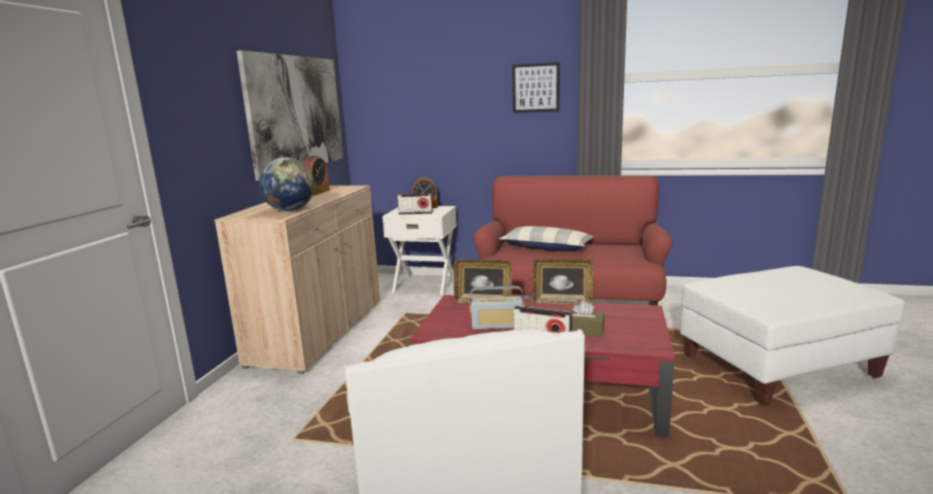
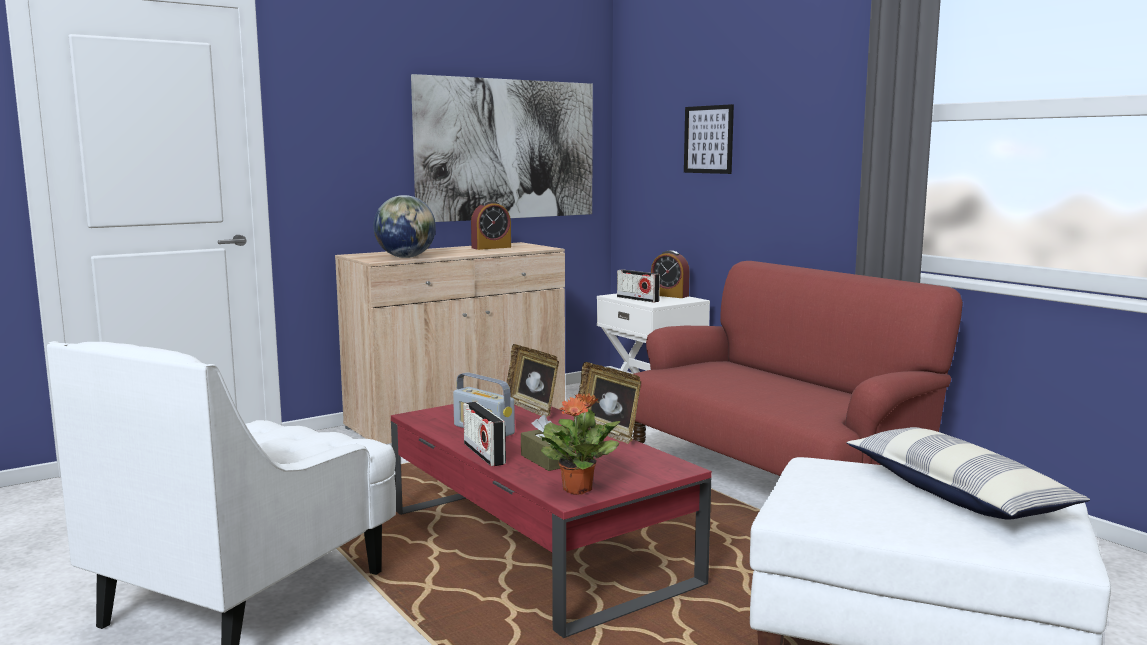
camera: 40 degrees right, 5 degrees down
pillow [499,226,594,251] -> pillow moved to [847,427,1090,520]
picture [512,62,560,113] -> picture moved to [684,104,734,174]
none -> potted plant [538,393,621,495]

